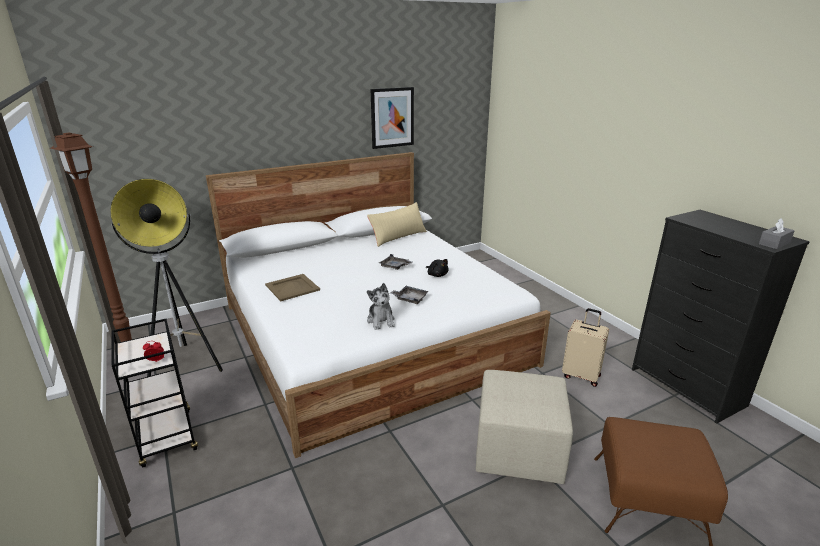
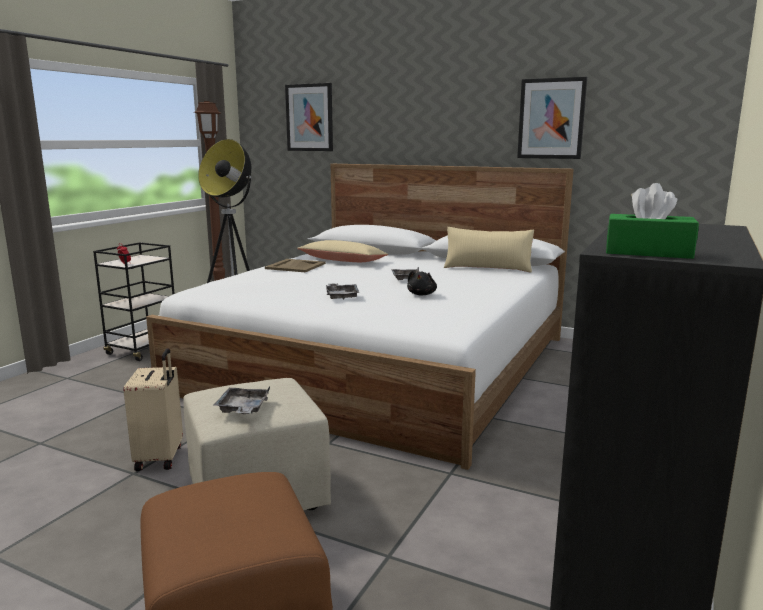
camera: 55 degrees right, 10 degrees down
plush toy [367,283,395,330] -> none
beige suitcase [562,308,609,387] -> beige suitcase moved to [124,348,183,471]
grey tissue box [759,218,795,249] -> green tissue box [606,183,699,259]
none -> grey tray [214,387,270,414]
none -> picture [285,83,333,151]
none -> beige pillow [297,240,388,262]

